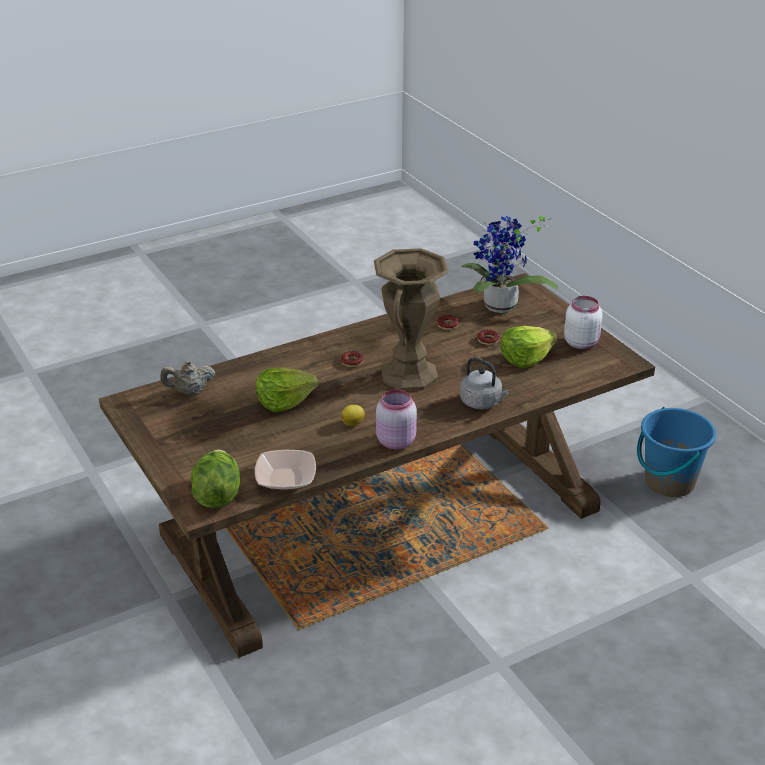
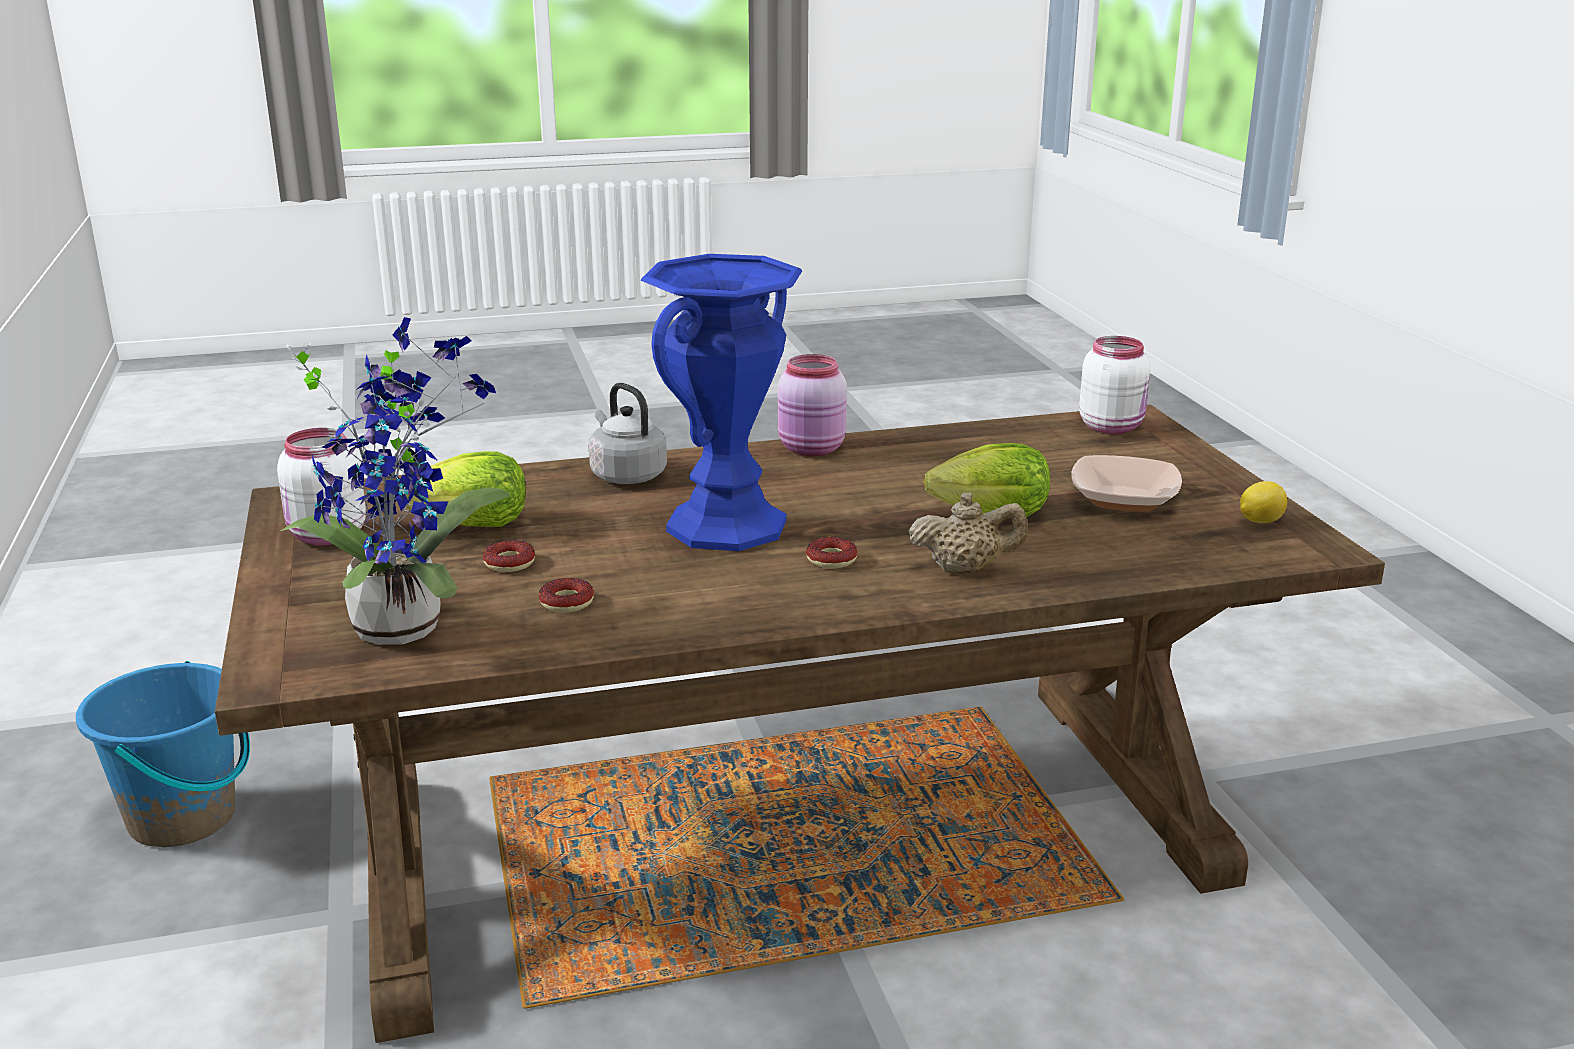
camera: 165 degrees left, 10 degrees down
beige teapot [160,361,216,396] -> beige teapot moved to [908,492,1028,574]
lettuce [191,449,240,508] -> white jar [1079,336,1150,434]
bowl [255,450,316,490] -> bowl moved to [1072,455,1182,512]
lemon [341,405,365,426] -> lemon moved to [1240,481,1287,523]
brown vase [374,248,449,391] -> blue vase [641,254,802,551]

